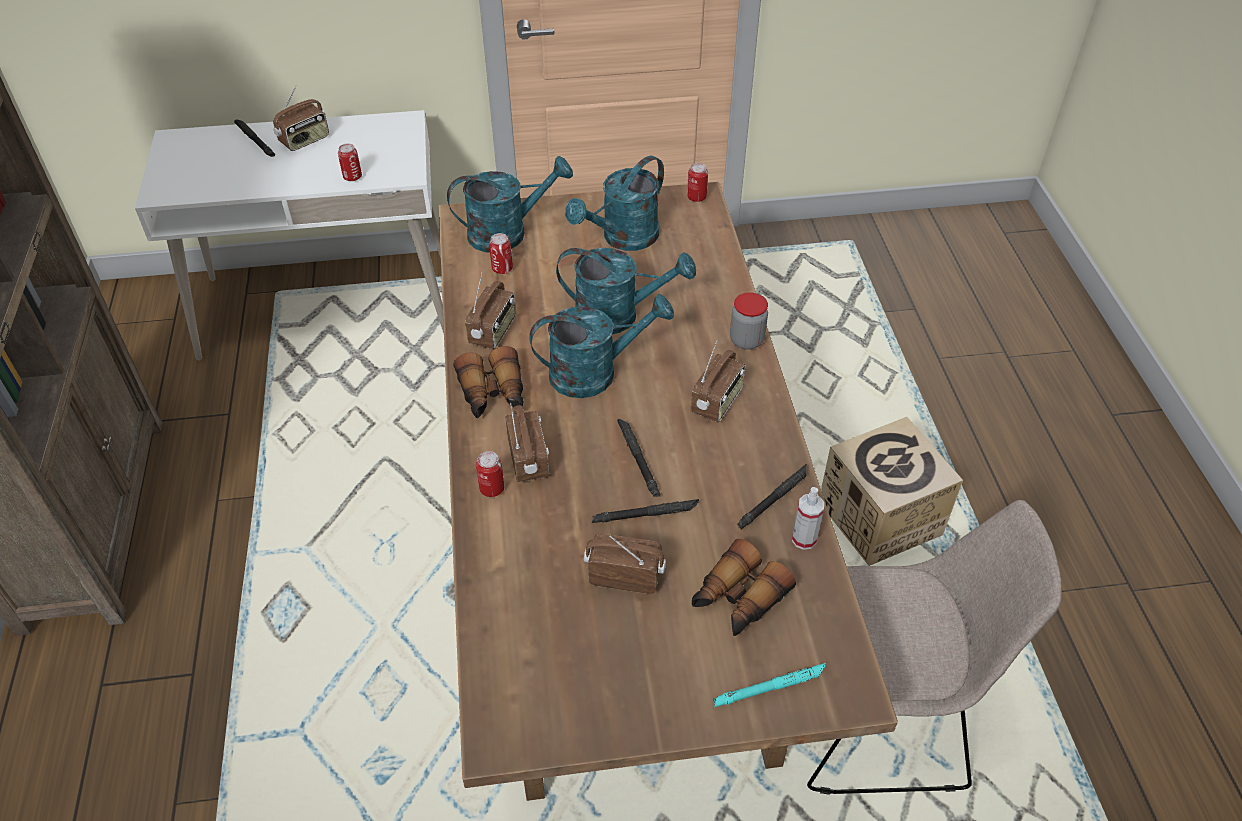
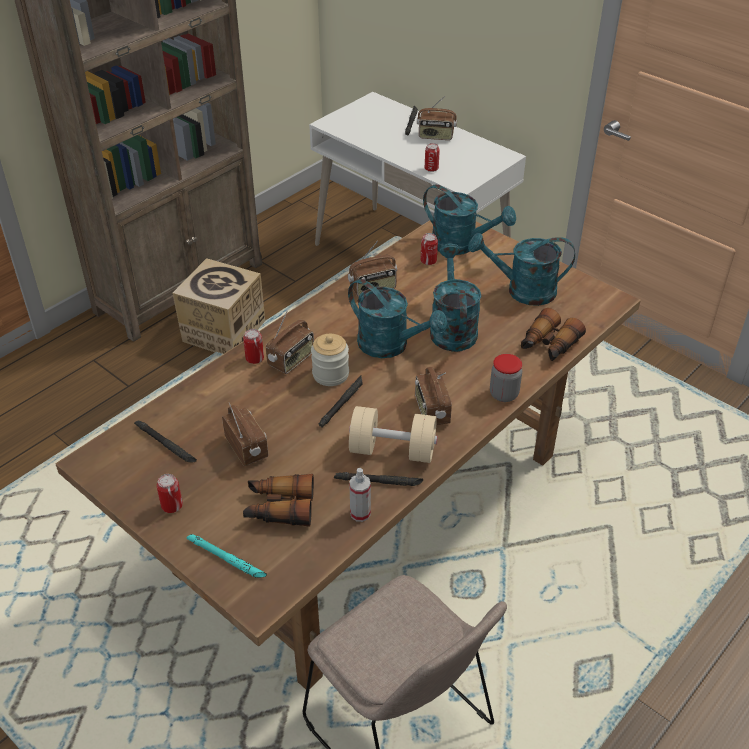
camera: 50 degrees right, 5 degrees down
binoculars [454,346,524,418] -> binoculars moved to [521,308,586,361]
turquoise watering can [556,248,696,334] -> turquoise watering can turned 150 degrees counterclockwise [430,244,481,352]
black flashlight [592,499,699,523] -> black flashlight moved to [134,420,197,462]
can [687,163,708,202] -> can moved to [157,474,183,513]
radio [691,340,745,422] -> radio turned 90 degrees clockwise [415,367,452,425]
cardboard box [821,417,963,566] -> cardboard box moved to [172,258,265,354]
none -> jar [311,334,349,386]
none -> beige dumbbell [349,406,438,463]

